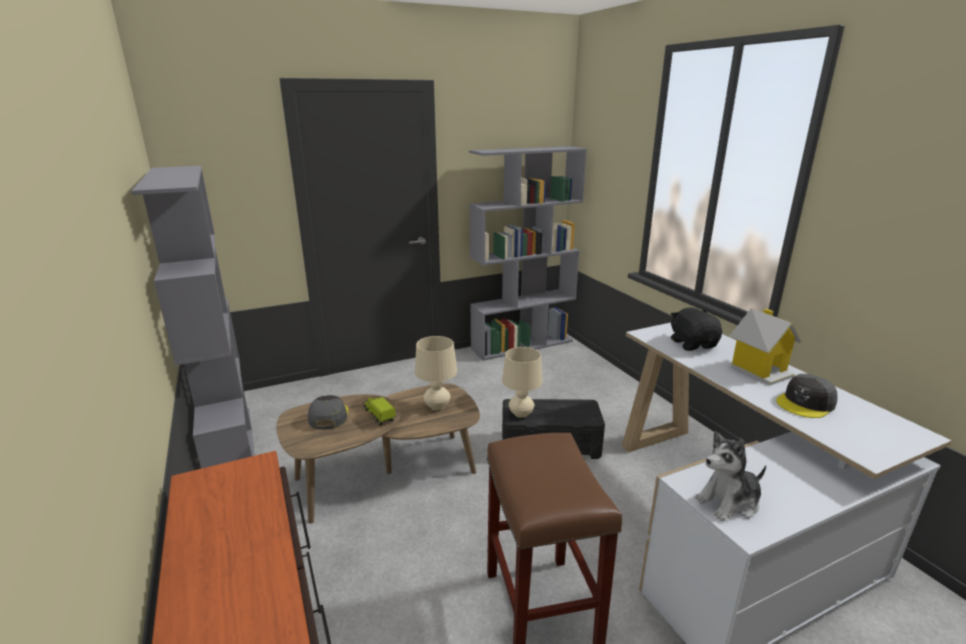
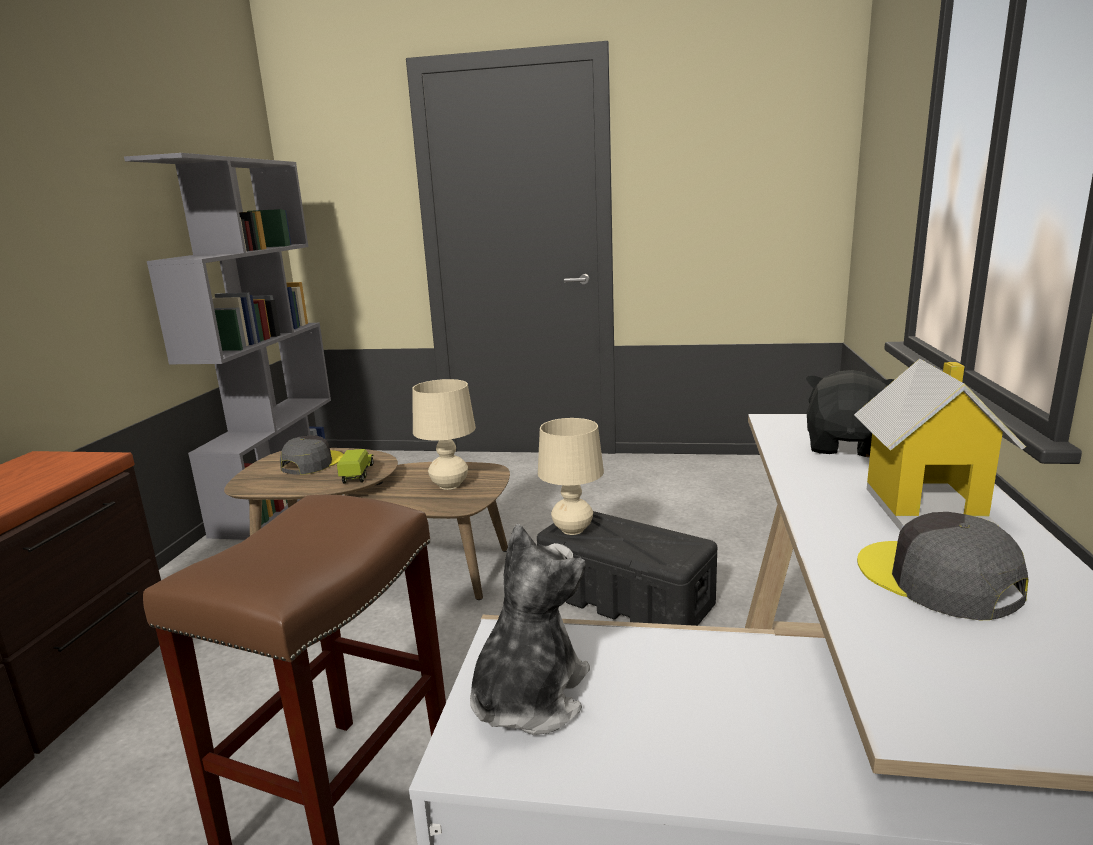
camera: 35 degrees right, 5 degrees down
grey bookcase [469,146,587,361] -> none
plush toy [695,431,766,521] -> plush toy turned 105 degrees clockwise [470,524,590,735]
grey cap [776,374,838,418] -> grey cap turned 60 degrees clockwise [857,512,1029,620]

